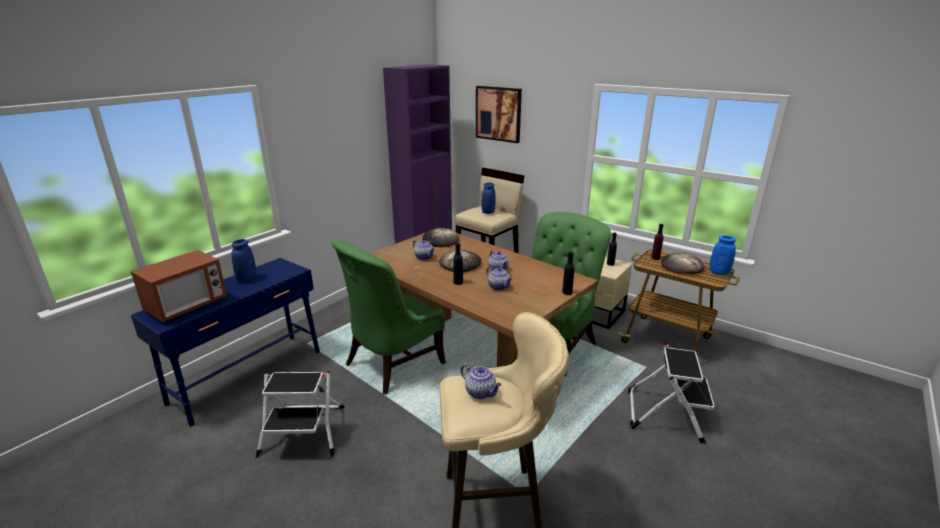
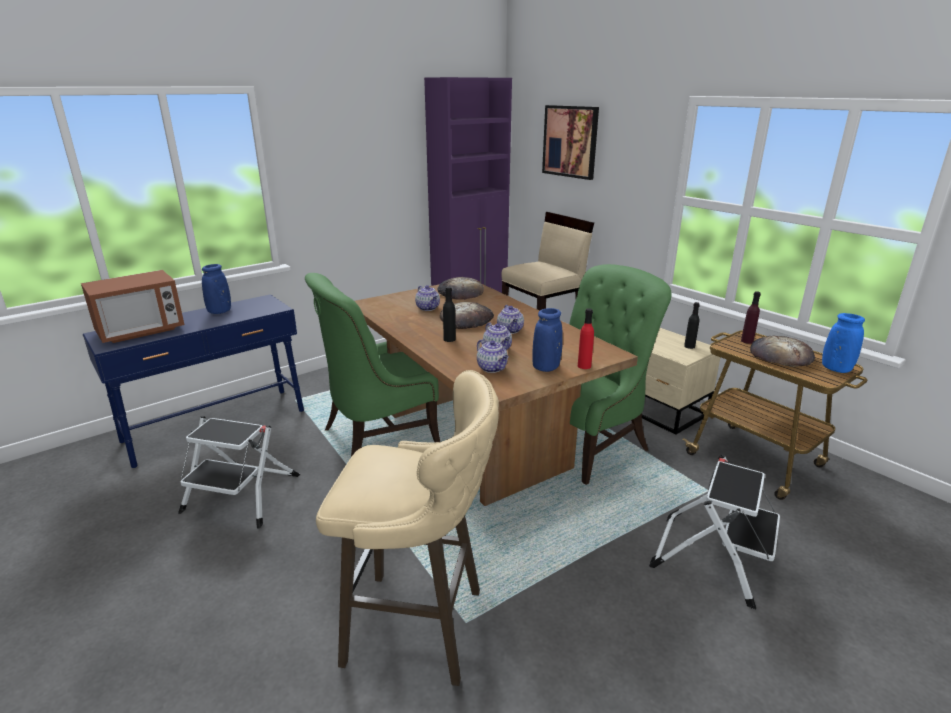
camera: 15 degrees right, 0 degrees up
teapot [461,364,502,399] -> teapot moved to [477,339,509,373]
blue vase [482,183,496,214] -> blue vase moved to [532,308,563,372]
black bottle [562,251,574,295] -> red bottle [578,308,594,369]

